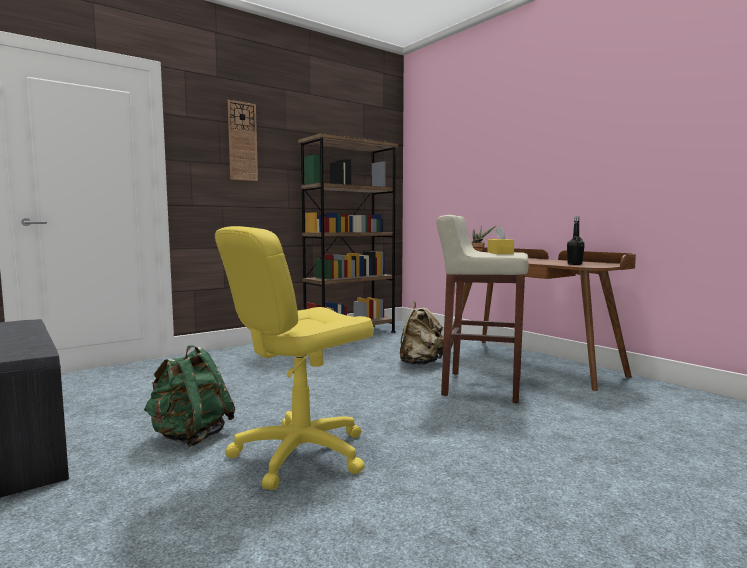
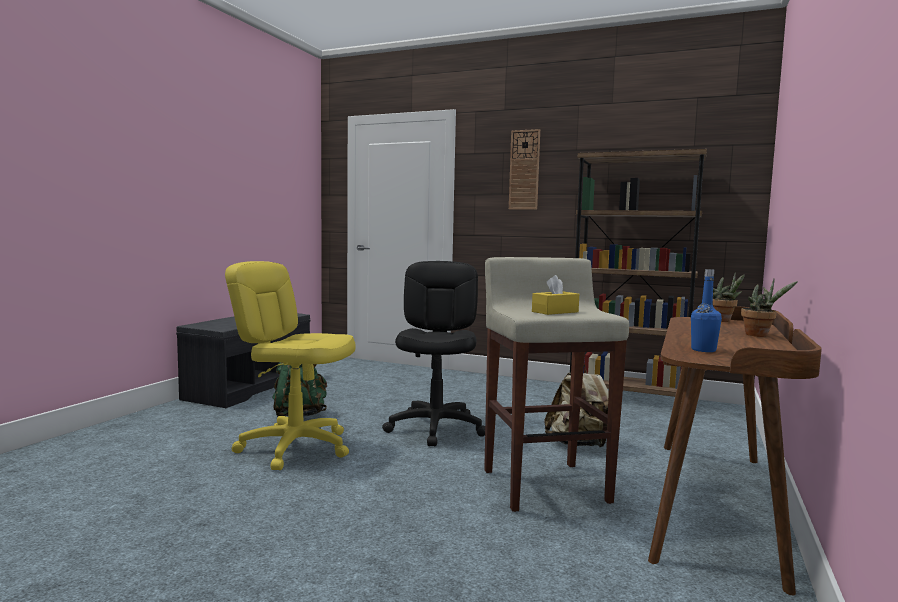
camera: 60 degrees right, 0 degrees up
black bottle [567,217,585,265] -> blue bottle [691,269,722,352]
none -> black office chair [382,261,485,446]
none -> potted plant [741,279,798,337]

